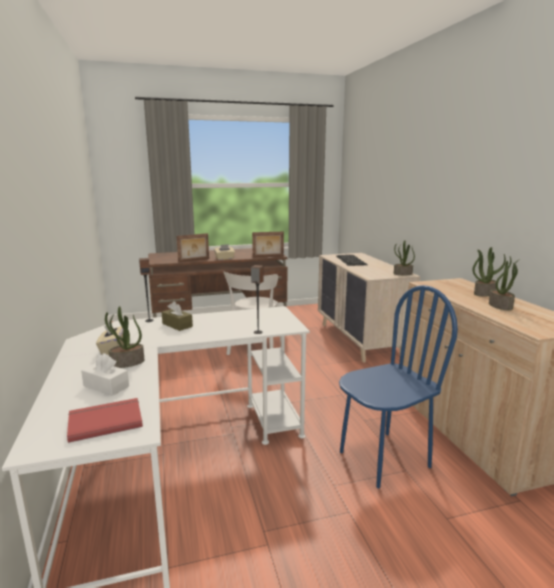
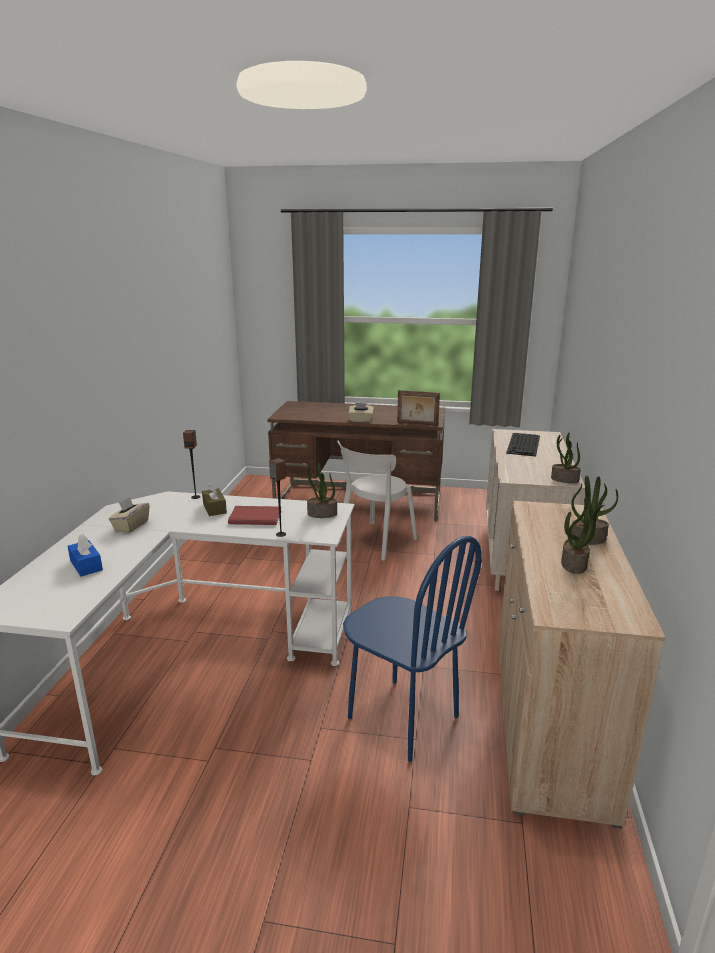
camera: 25 degrees right, 5 degrees up
red book [67,398,143,443] -> red book moved to [228,506,279,525]
white tissue box [81,353,129,396] -> blue tissue box [68,534,103,576]
potted plant [105,306,145,368] -> potted plant moved to [307,463,337,518]
picture frame [176,233,209,262] -> none
blue chair [339,285,458,488] -> blue chair turned 45 degrees clockwise [343,536,482,762]

